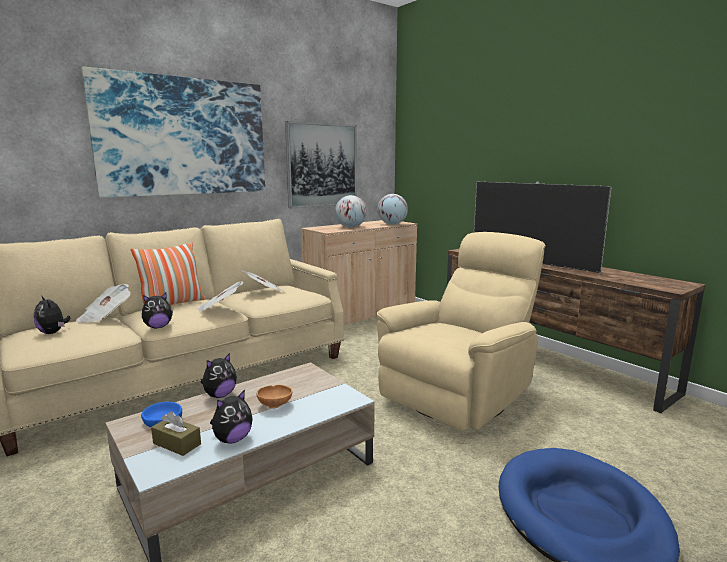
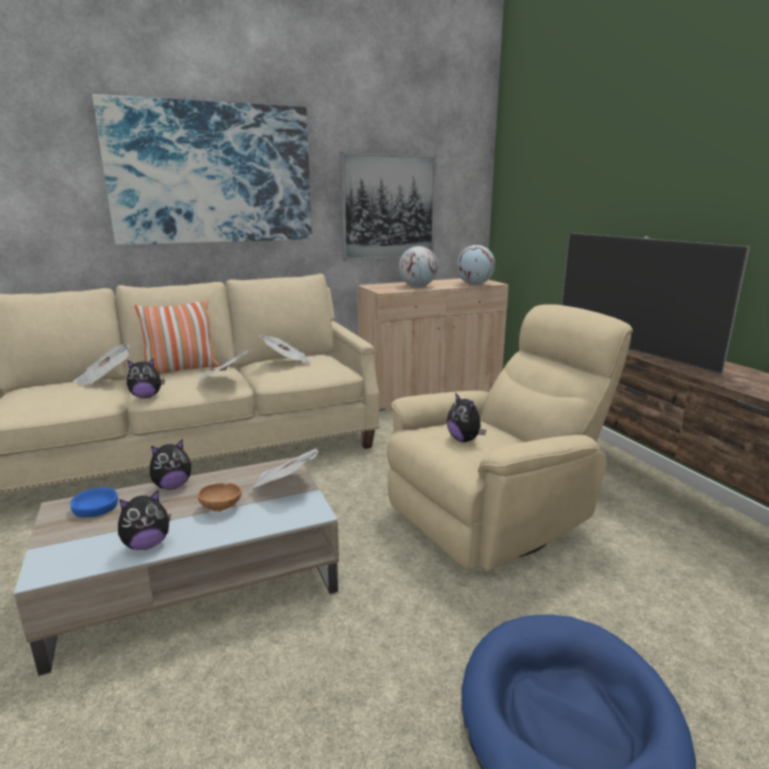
camera: 15 degrees right, 5 degrees up
plush toy [34,295,70,334] -> plush toy moved to [447,392,486,442]
brown tissue box [151,411,201,456] -> none
none -> newspaper [251,447,319,489]

